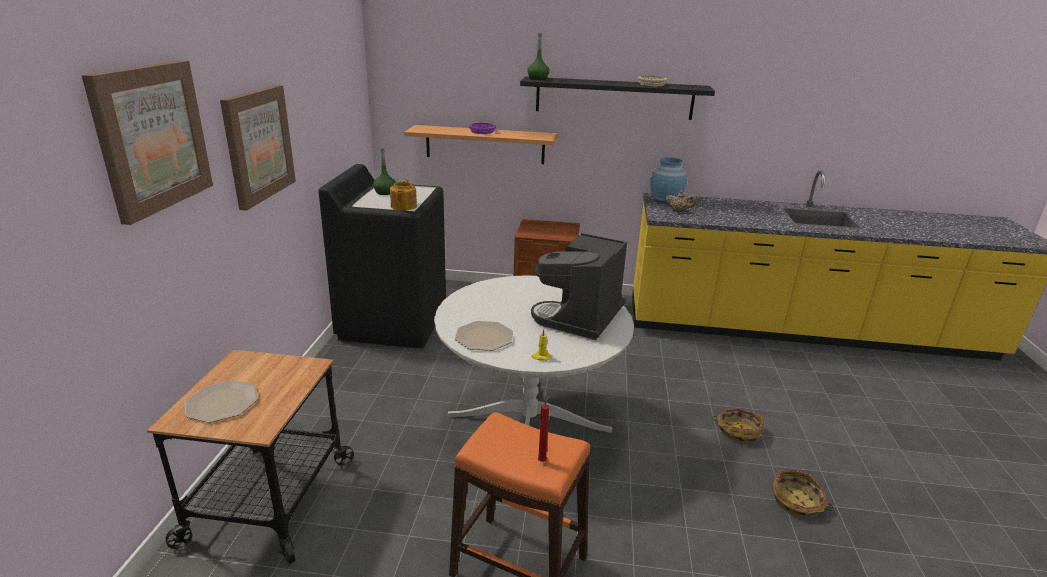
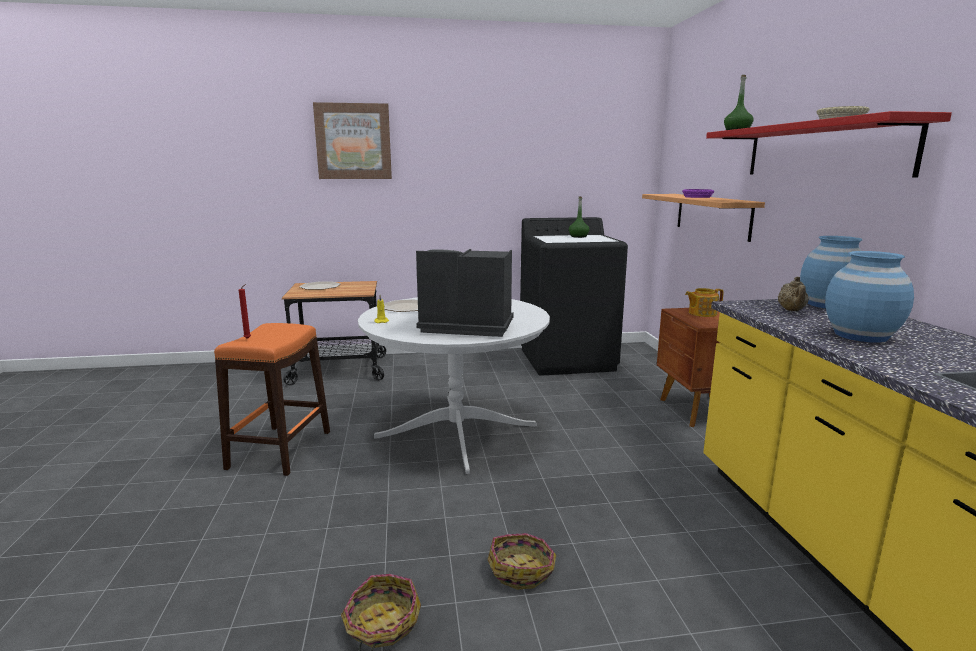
camera: 75 degrees right, 10 degrees down
picture [220,85,296,211] -> none
teapot [390,179,417,211] -> teapot moved to [685,288,724,317]
black shelf [520,76,715,120] -> red shelf [706,111,952,177]
none -> blue vase [825,251,914,342]

